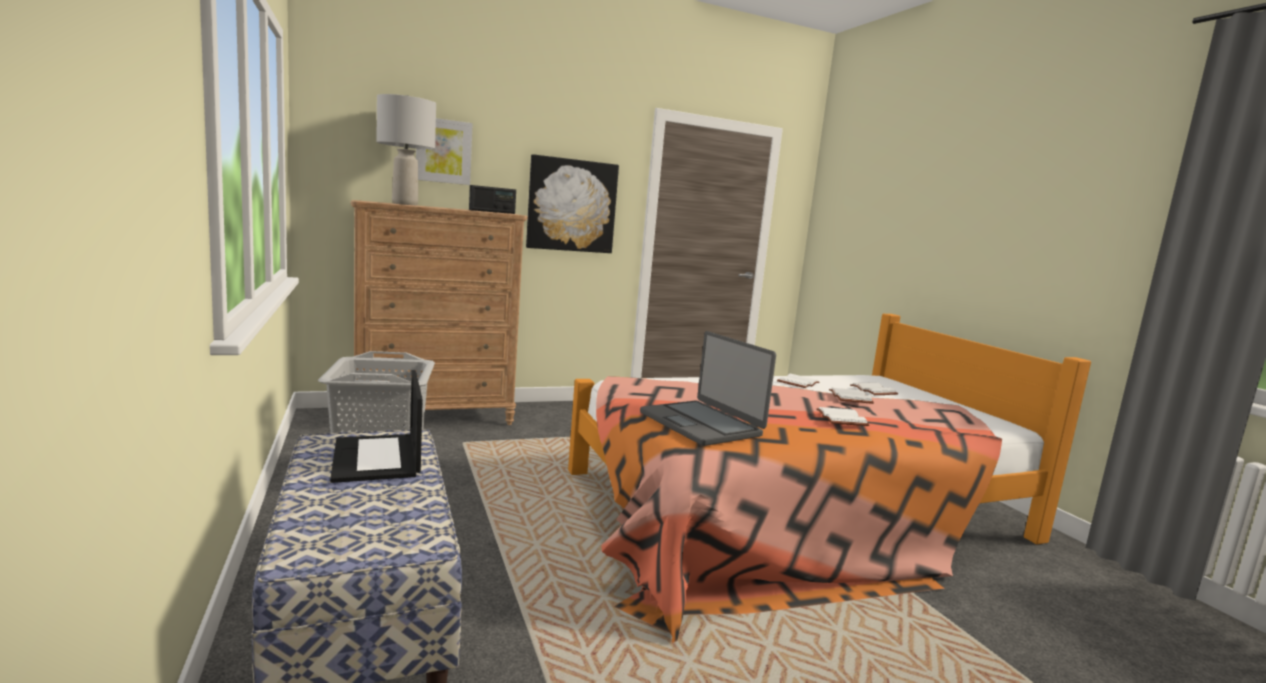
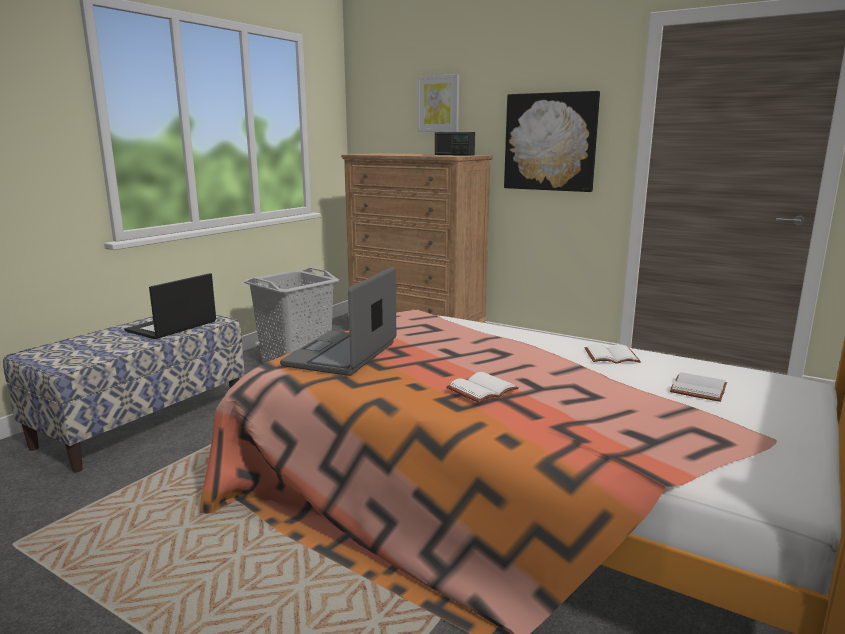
camera: 55 degrees right, 5 degrees up
grey table lamp [376,94,436,206] -> none
white book [829,388,874,404] -> none

